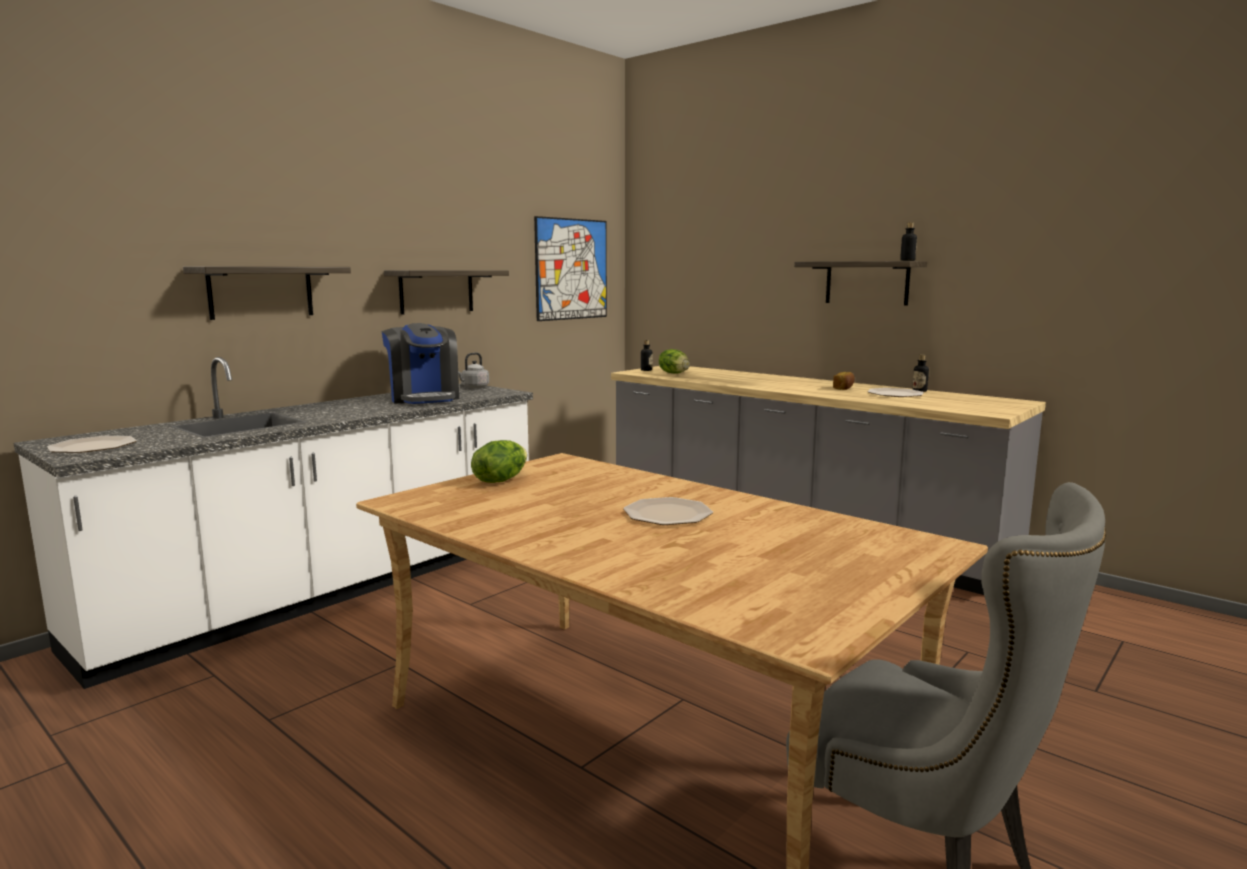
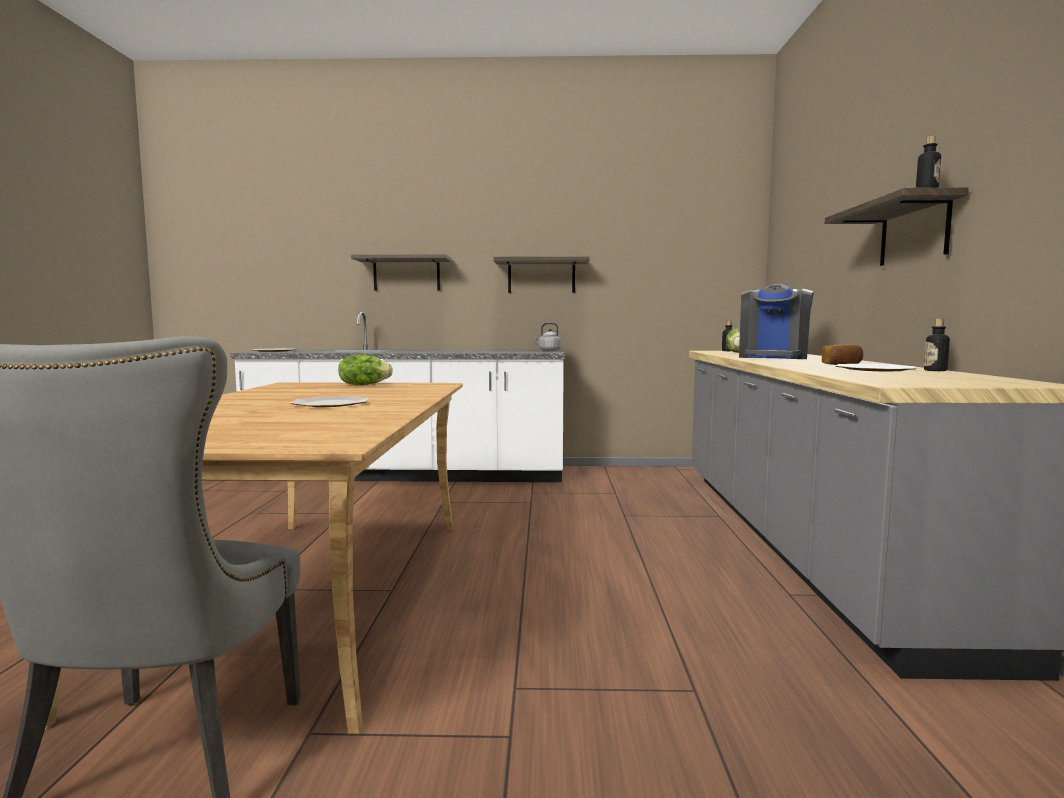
camera: 50 degrees right, 5 degrees down
coffee machine [382,323,459,404] -> coffee machine moved to [739,284,814,359]
picture [534,216,607,321] -> none

